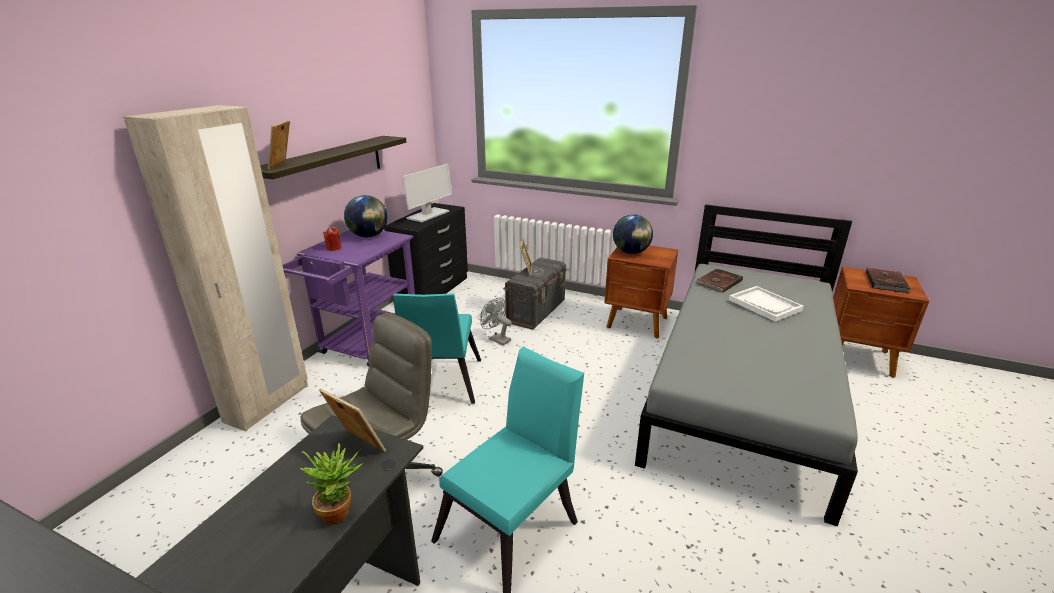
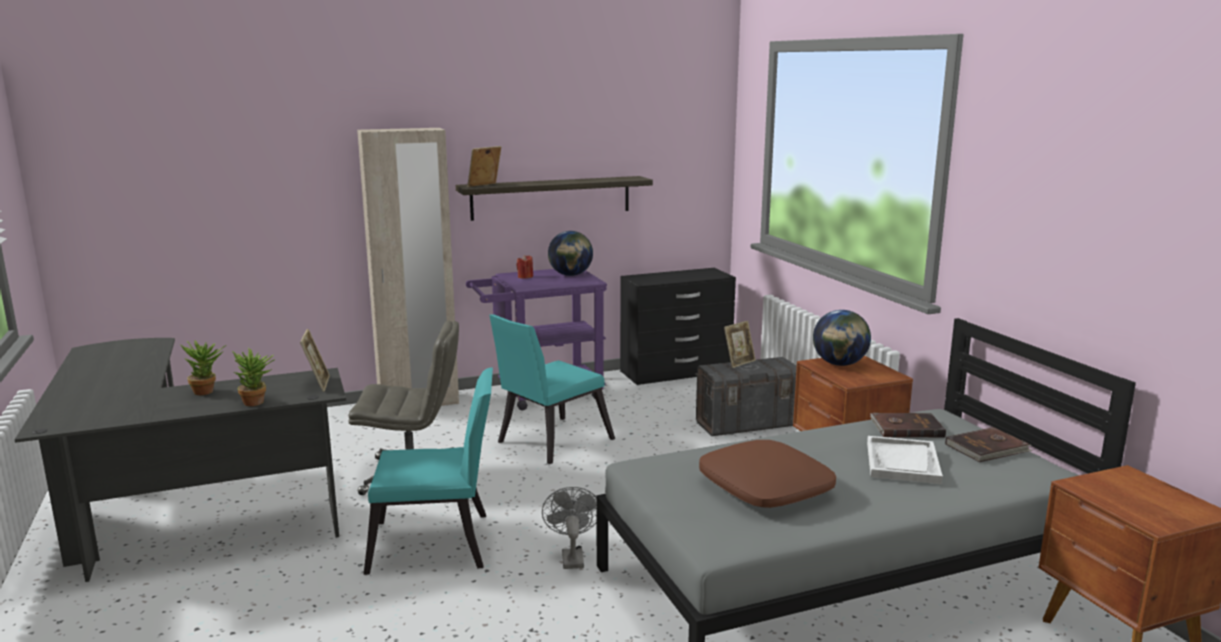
camera: 45 degrees right, 10 degrees down
monitor [402,164,452,222] -> none
grey fan [480,298,512,346] -> grey fan moved to [542,487,597,569]
brown book [866,268,910,293] -> brown book moved to [945,427,1033,462]
none -> potted plant [181,341,226,395]
none -> brown pillow [699,440,836,508]

